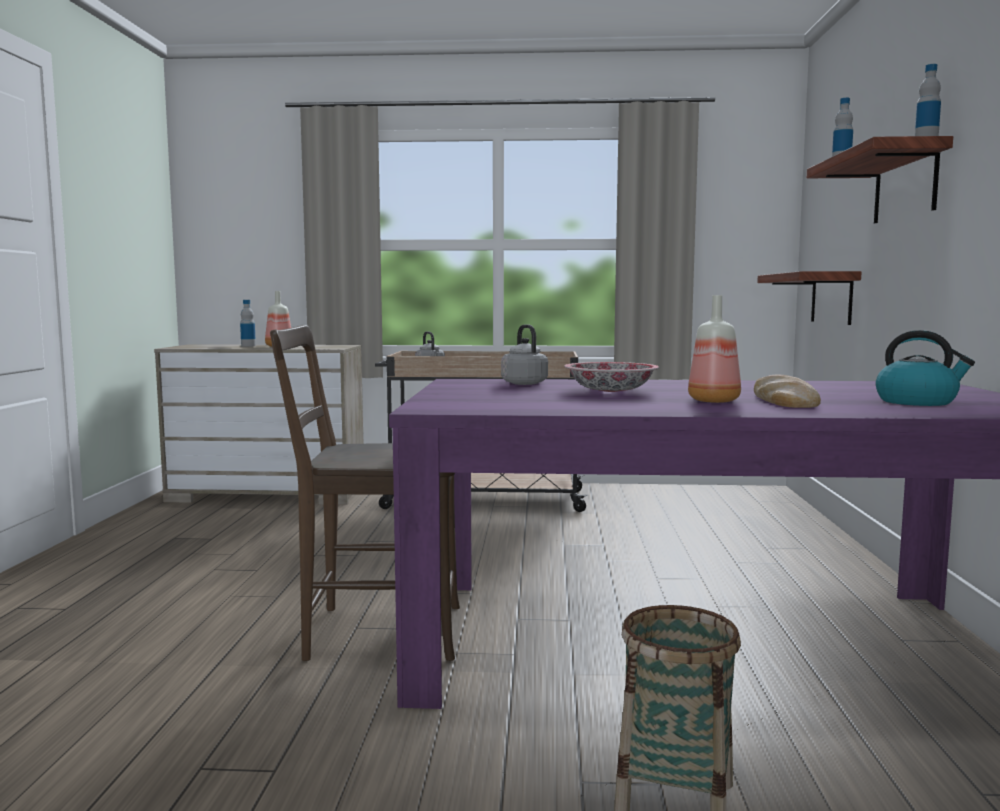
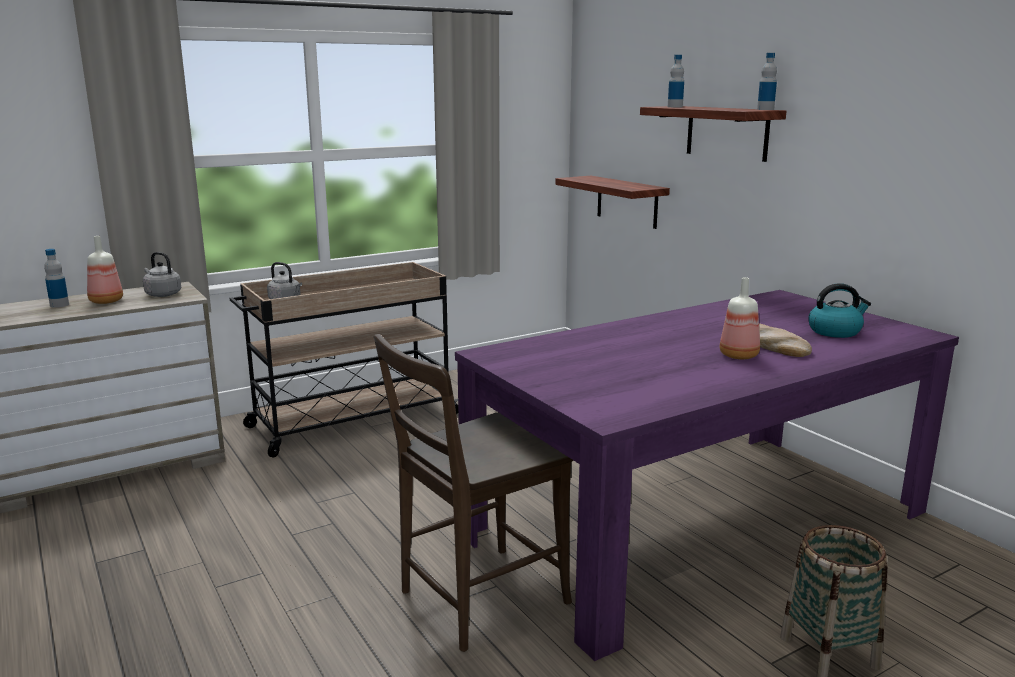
camera: 35 degrees left, 10 degrees up
grey kettle [501,324,548,385] -> grey kettle moved to [143,252,181,297]
bowl [564,362,659,392] -> none

